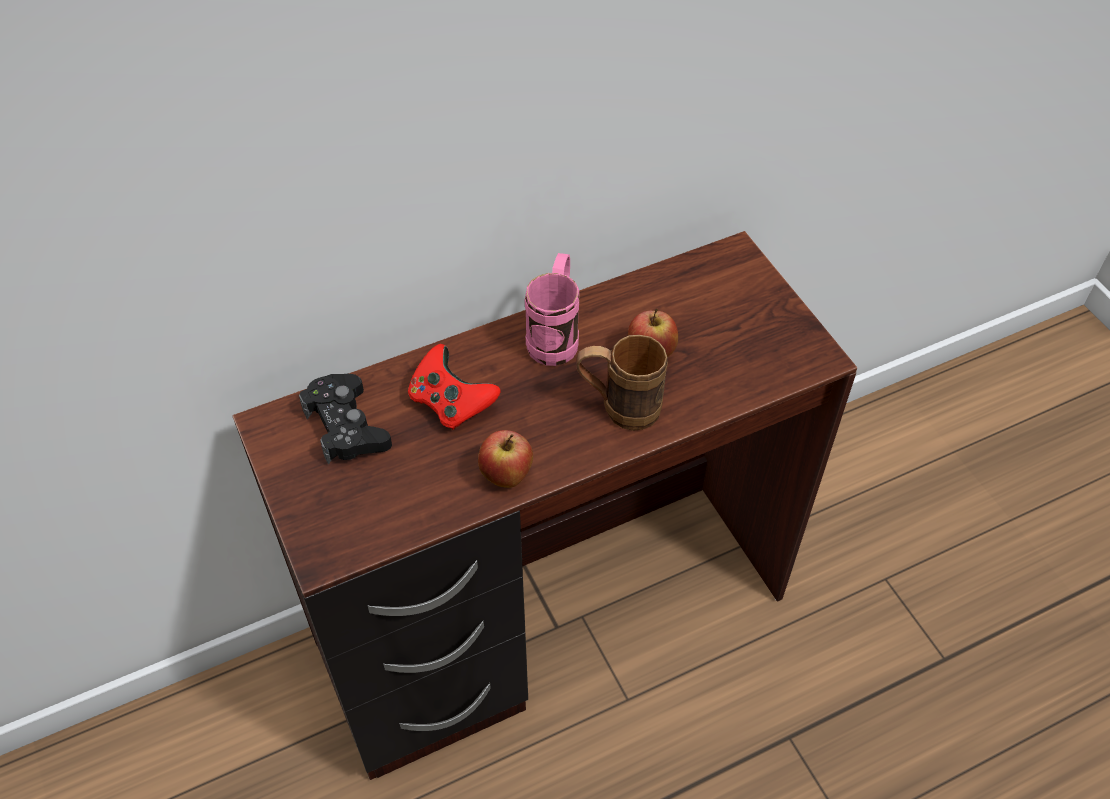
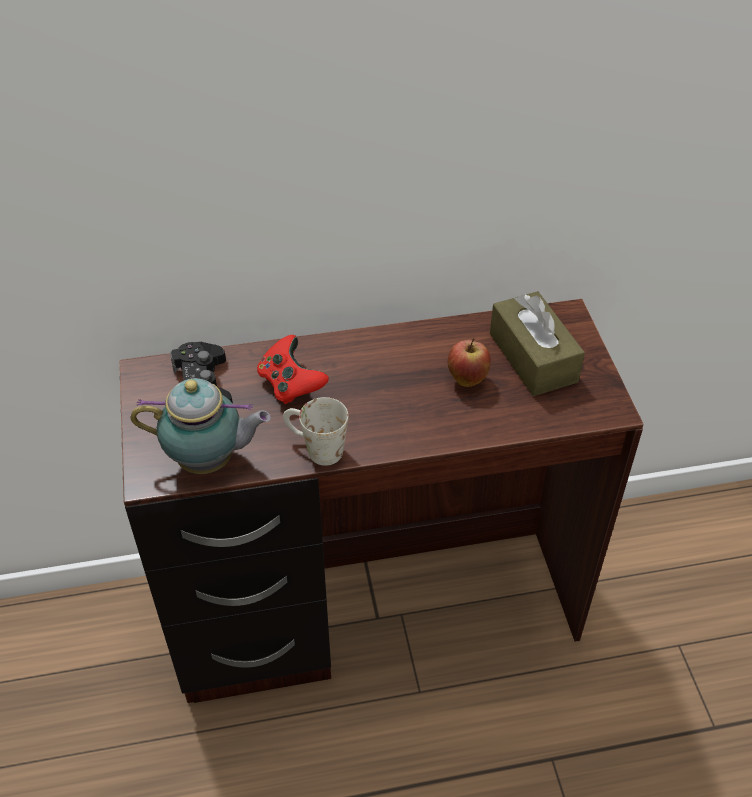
camera: 15 degrees right, 5 degrees down
apple [478,430,533,488] -> white mug [283,397,348,466]
pink mug [525,253,579,366] -> none
brown mug [576,335,668,431] -> none
none -> teapot [131,378,271,474]
none -> brown tissue box [490,291,585,396]

